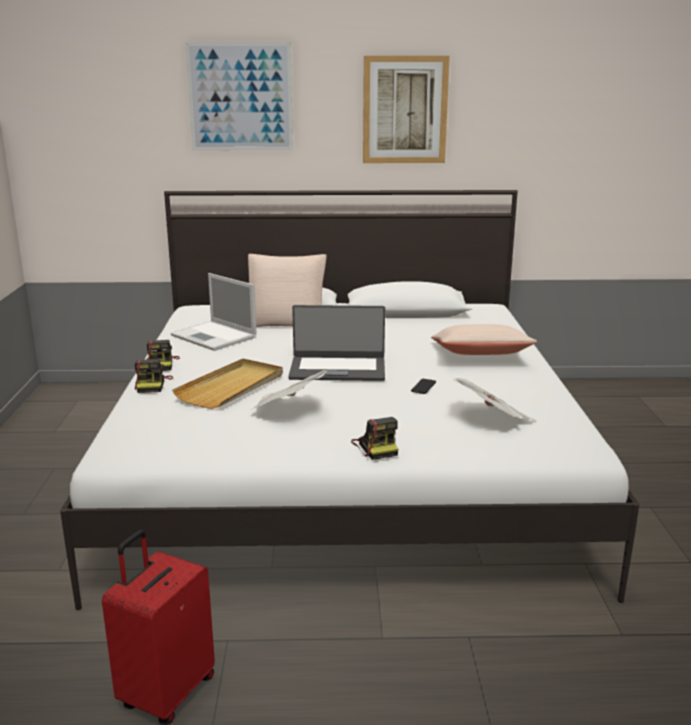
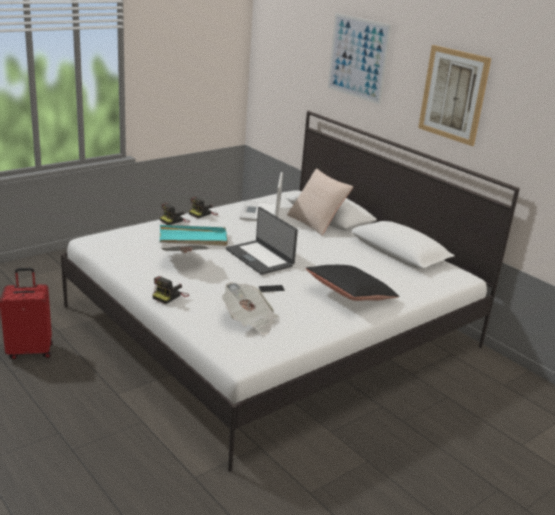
camera: 50 degrees right, 5 degrees up
beige tray [172,359,283,409] -> turquoise tray [160,225,228,246]
beige pillow [431,324,537,355] -> black pillow [306,265,399,301]

